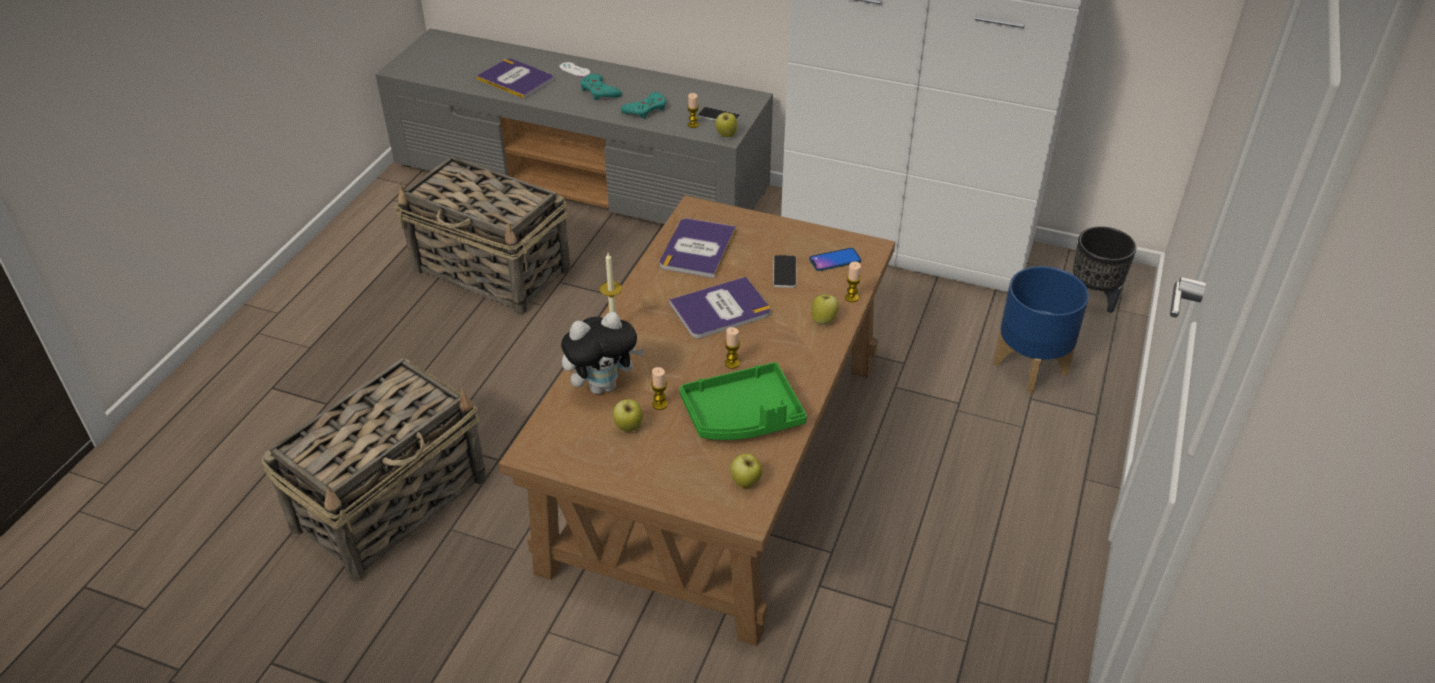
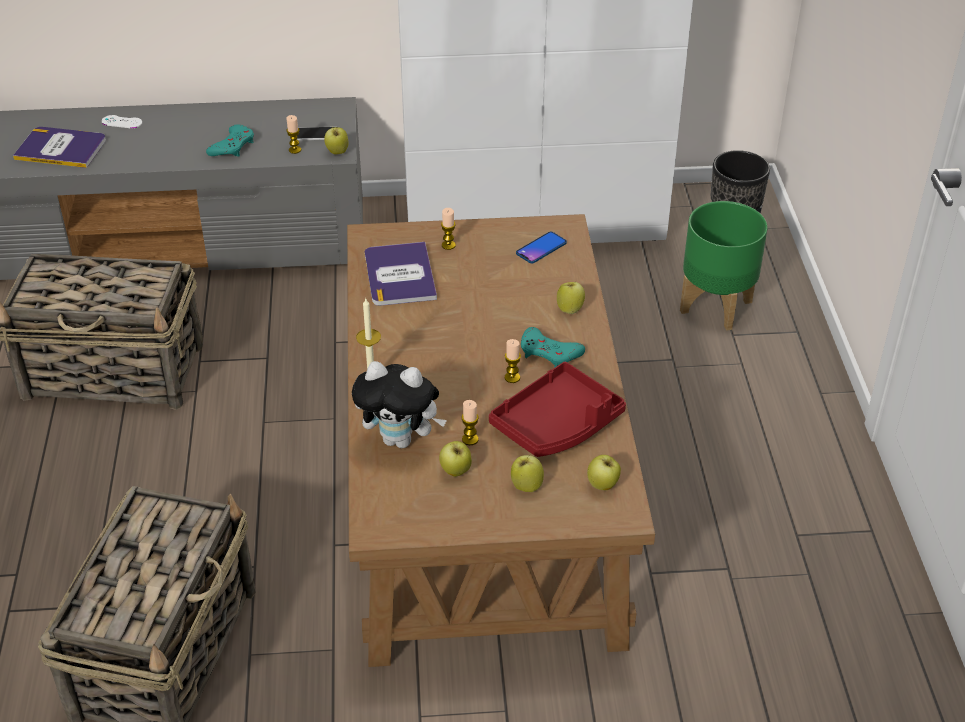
camera: 25 degrees left, 0 degrees up
plush toy [561,312,645,394] -> plush toy turned 60 degrees clockwise [352,361,447,448]
turquoise game controller [580,74,622,100] -> turquoise game controller moved to [521,327,585,368]
book [669,277,771,338] -> none
green tray [680,362,807,440] -> red tray [489,362,626,457]
phone [773,255,797,288] -> none
candle [845,262,861,302] -> candle moved to [441,208,456,250]
blue planter [993,266,1089,394] -> green planter [680,201,767,331]
none -> apple [511,454,544,492]

